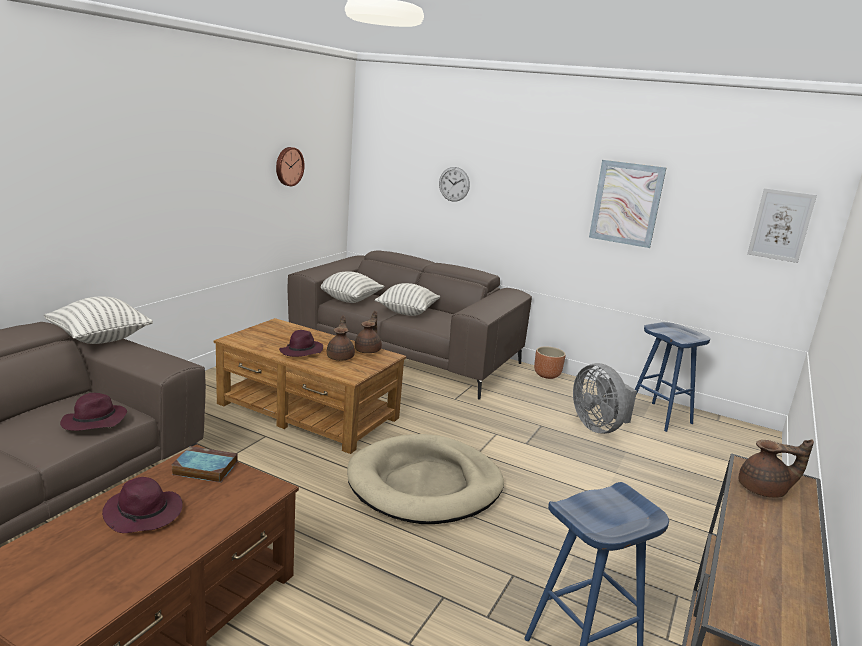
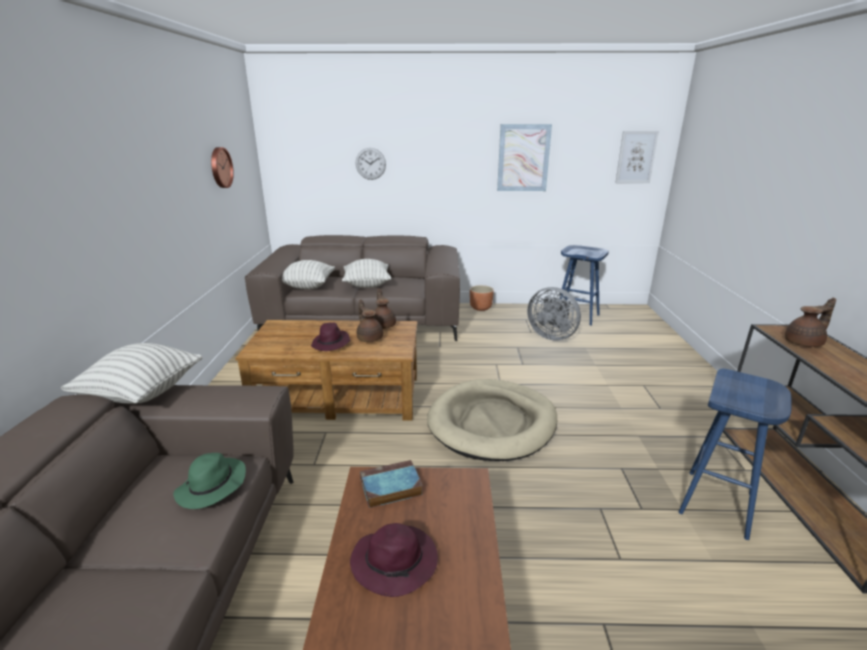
camera: 25 degrees left, 5 degrees up
purple hat [60,393,127,431] -> green hat [173,453,246,509]

